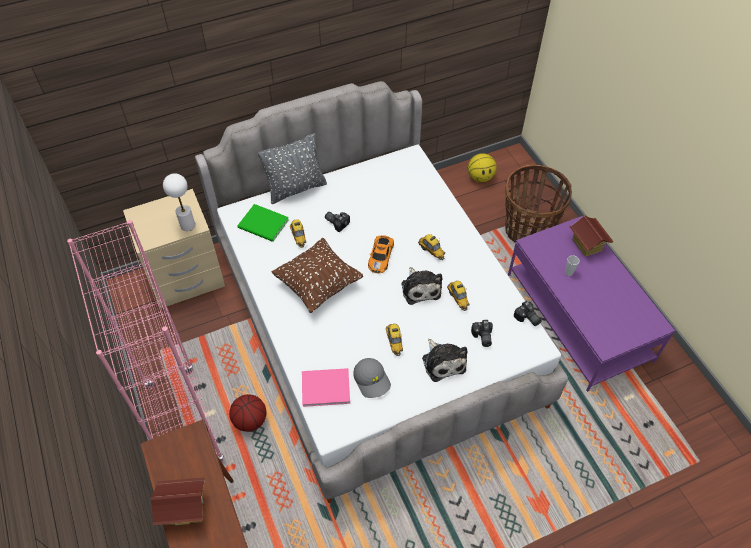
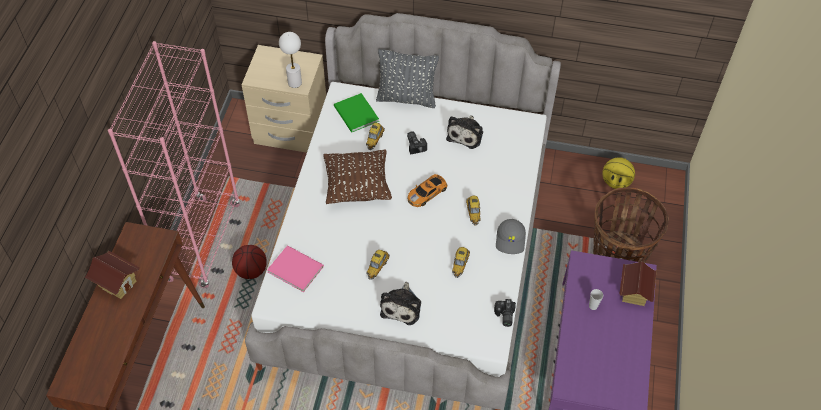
camera: 35 degrees right, 0 degrees up
grey cap [353,358,391,398] -> grey cap moved to [496,219,526,254]
plush toy [401,267,442,305] -> plush toy moved to [446,115,483,149]
camera [471,320,493,347] -> none

